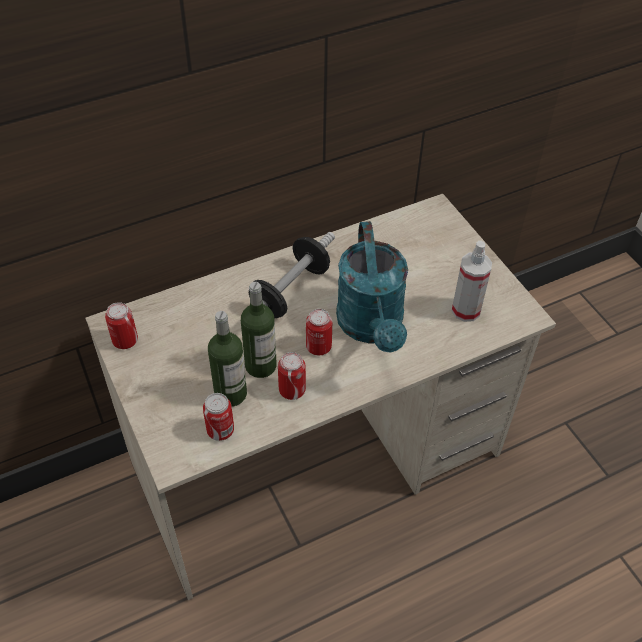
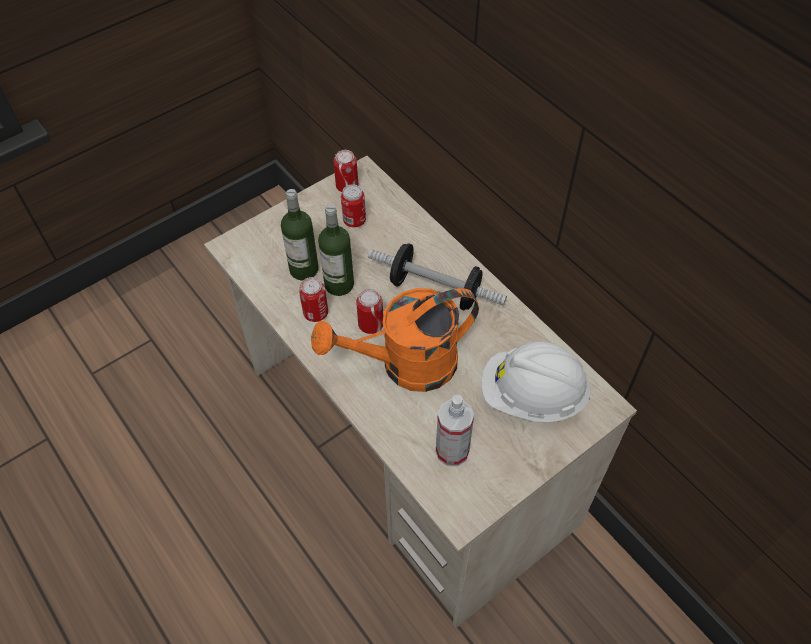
camera: 80 degrees right, 5 degrees up
can [203,393,234,441] -> can moved to [341,184,366,227]
turquoise watering can [336,221,408,353] -> orange watering can [311,288,479,392]
none -> white hard hat [481,341,591,422]

